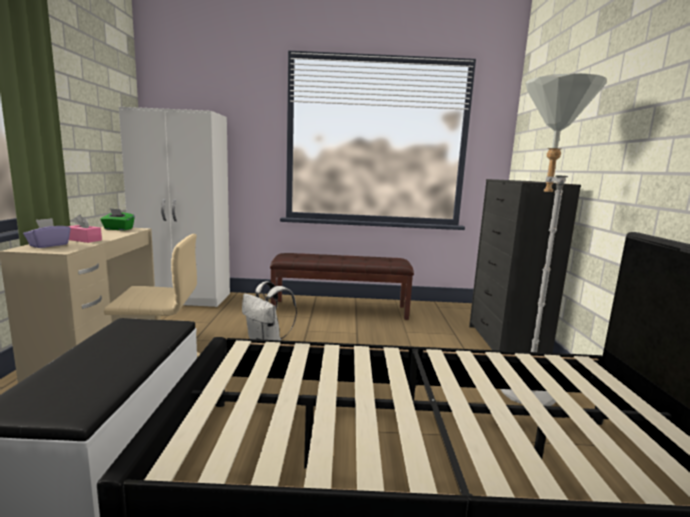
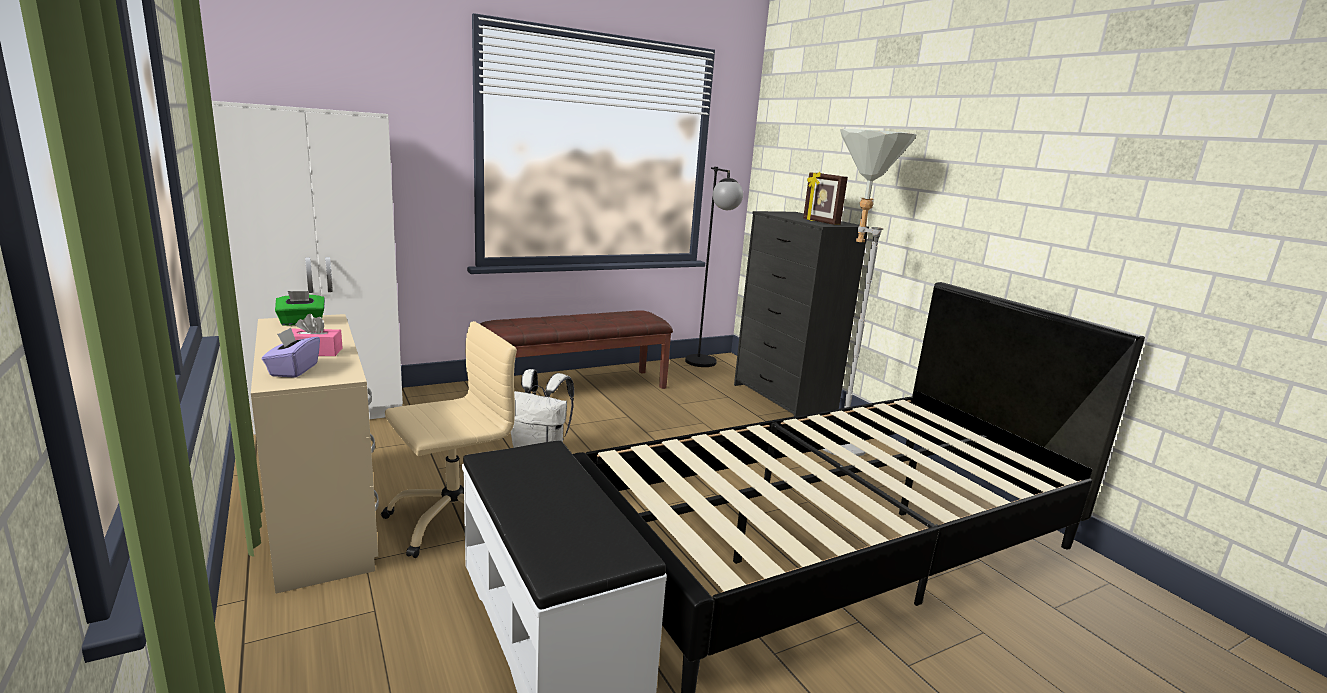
camera: 30 degrees left, 5 degrees up
none -> black floor lamp [685,167,743,367]
none -> picture frame [803,172,848,225]

